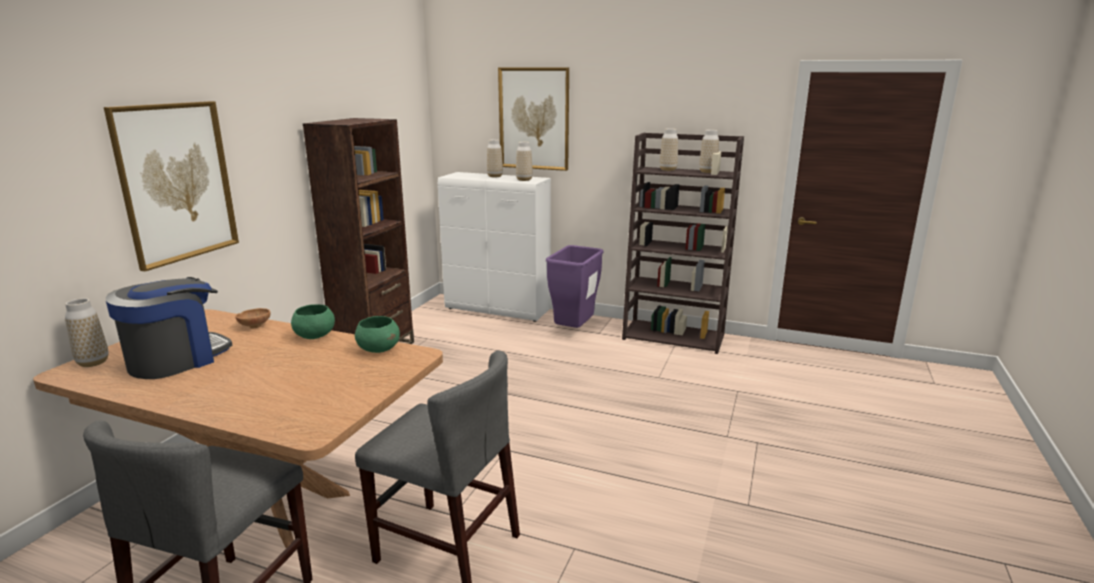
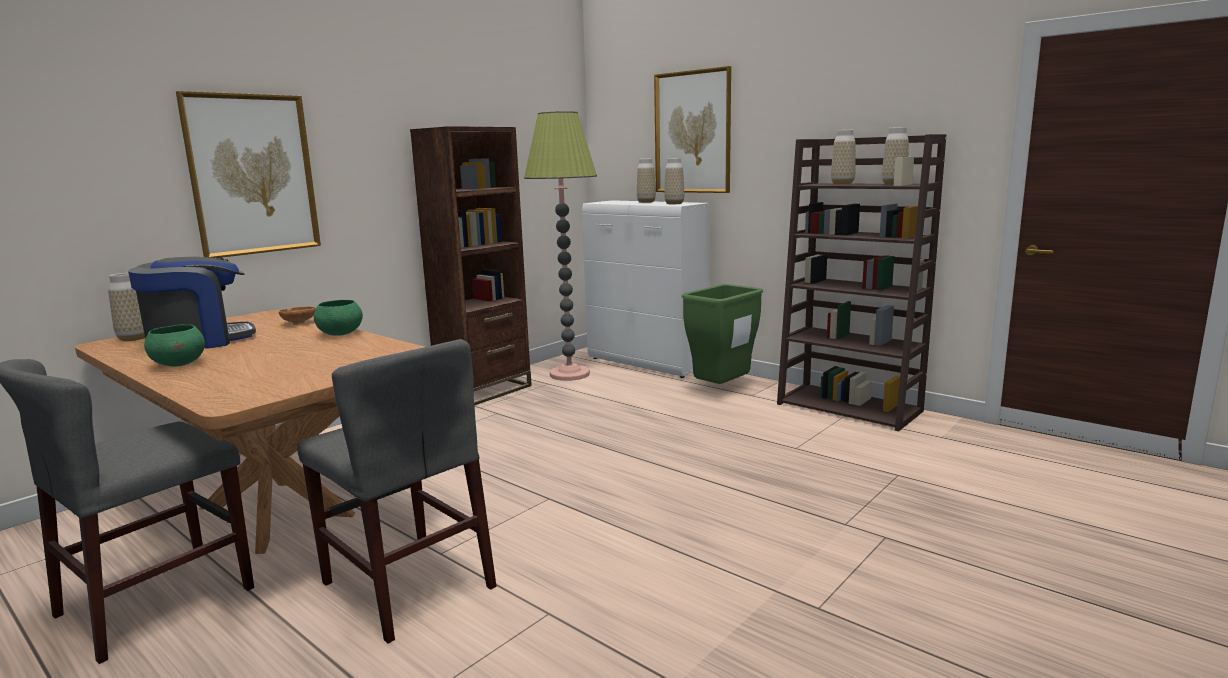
camera: 20 degrees right, 5 degrees down
green bowl [355,316,400,353] -> green bowl moved to [144,324,205,367]
purple trash can [546,245,604,328] -> green trash can [682,284,763,384]
none -> floor lamp [524,111,597,381]

